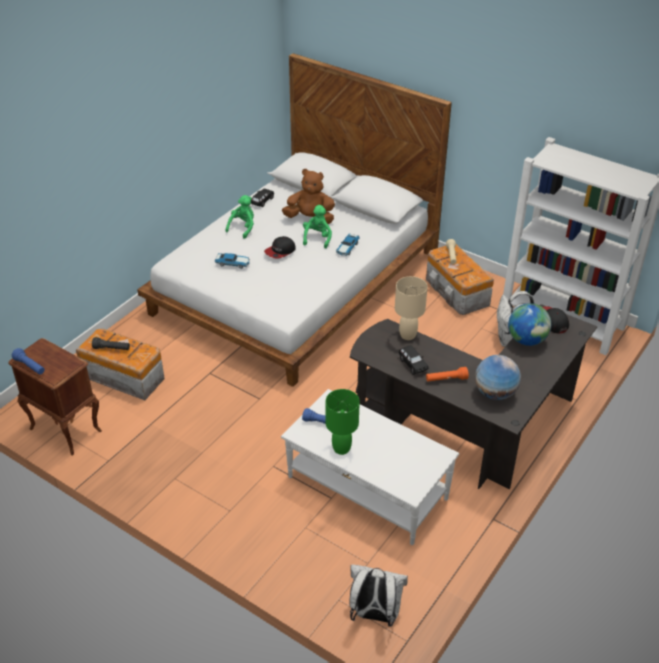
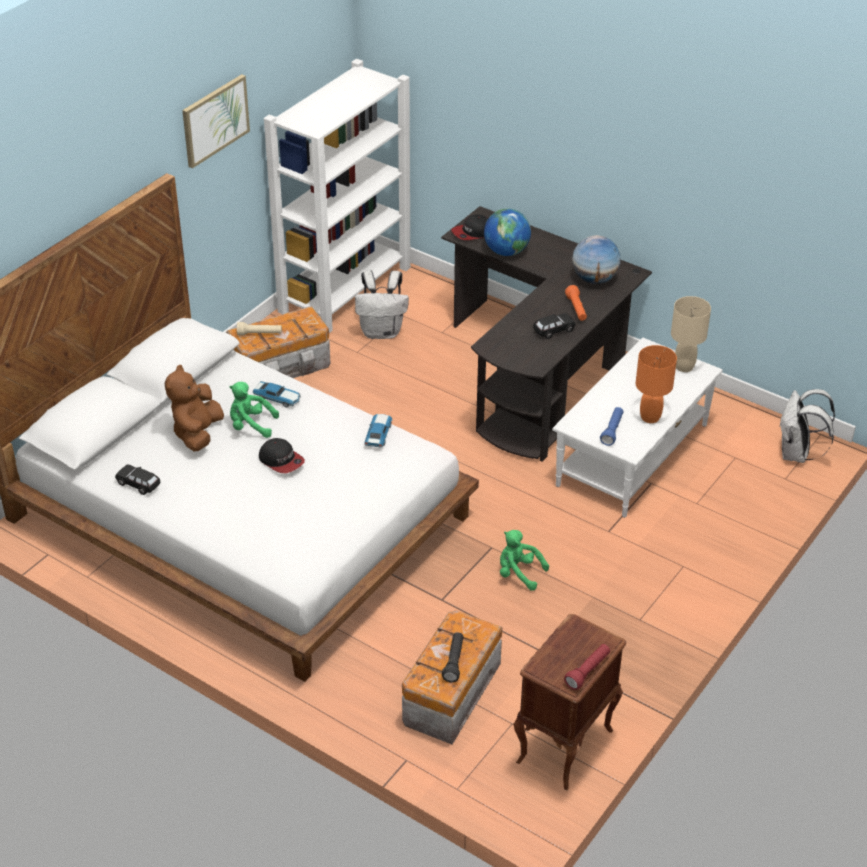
camera: 90 degrees left, 0 degrees up
blue flashlight [12,348,45,375] -> red flashlight [564,644,610,690]
toy car [215,253,250,269] -> toy car moved to [364,414,392,448]
green plush toy [225,195,254,239] -> green plush toy moved to [500,530,549,591]
green table lamp [326,389,360,455] -> orange table lamp [636,345,677,423]
beige table lamp [395,276,428,340] -> beige table lamp moved to [671,296,711,372]
none -> picture [182,74,250,168]

